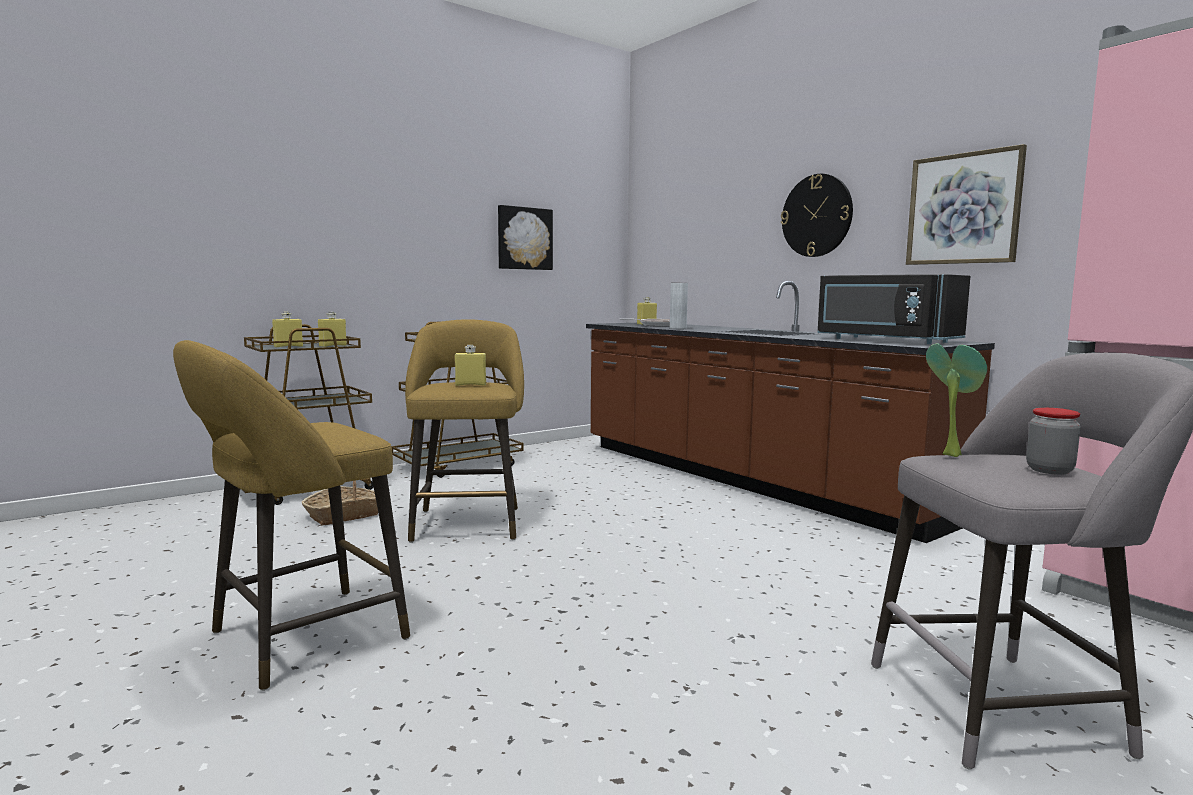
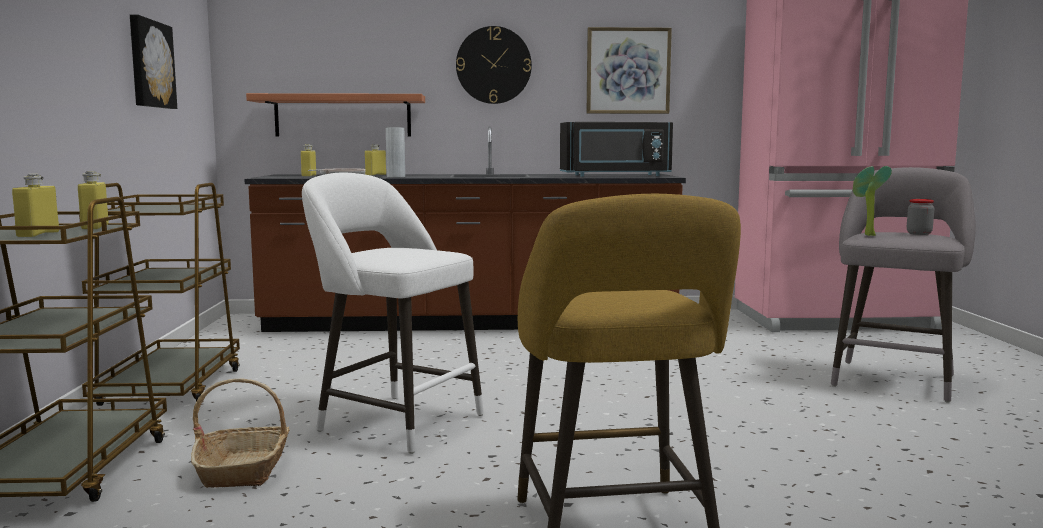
camera: 55 degrees left, 0 degrees up
yellow stool [405,319,524,543] -> white stool [302,173,484,454]
yellow bottle [455,345,486,386] -> yellow bottle moved to [365,144,386,175]
none -> shelf [246,93,425,137]

